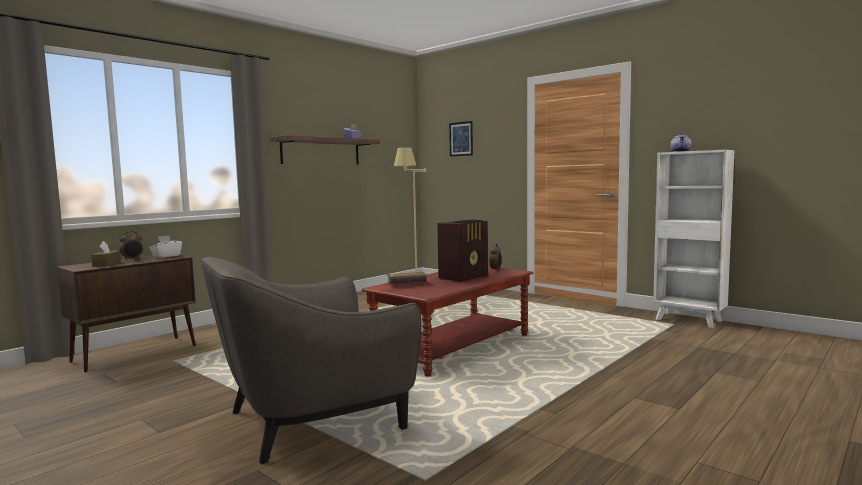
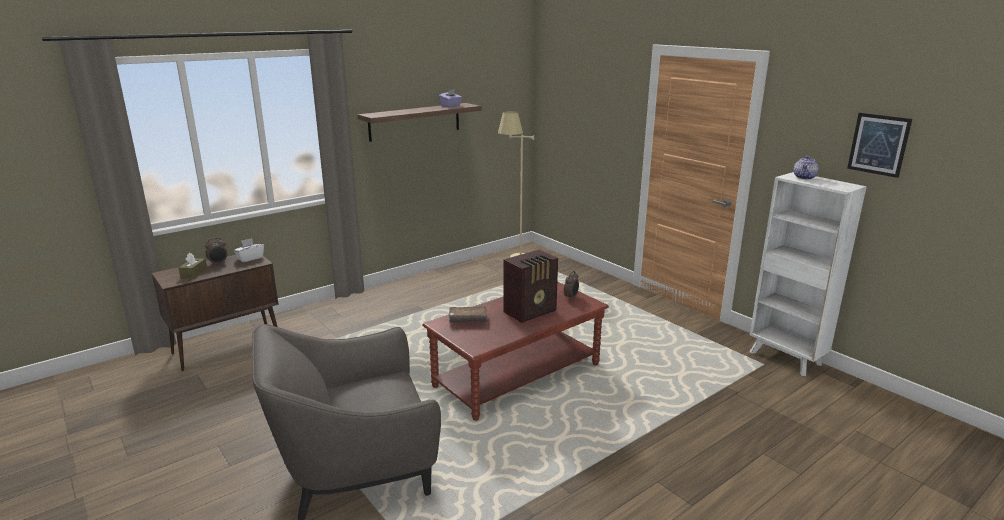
camera: 10 degrees right, 15 degrees up
picture [449,121,473,157] -> picture moved to [847,113,912,178]

